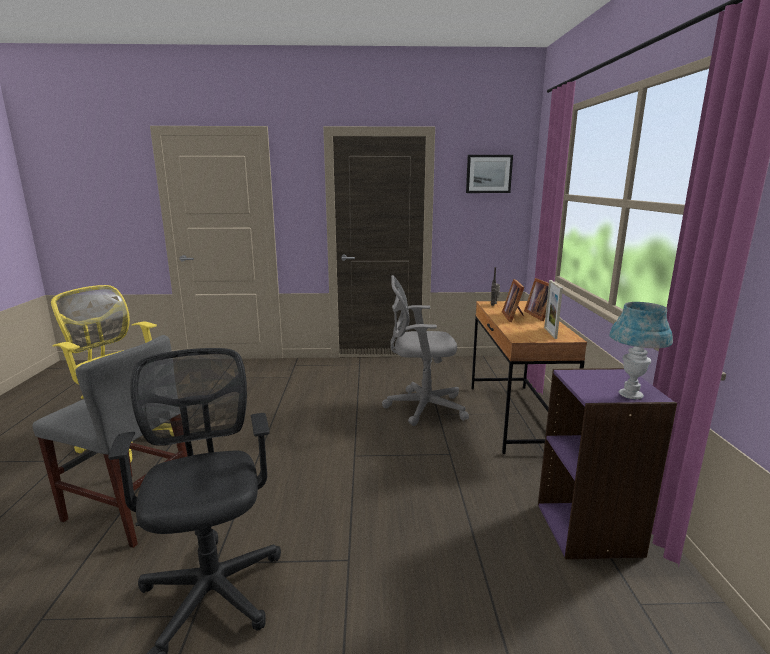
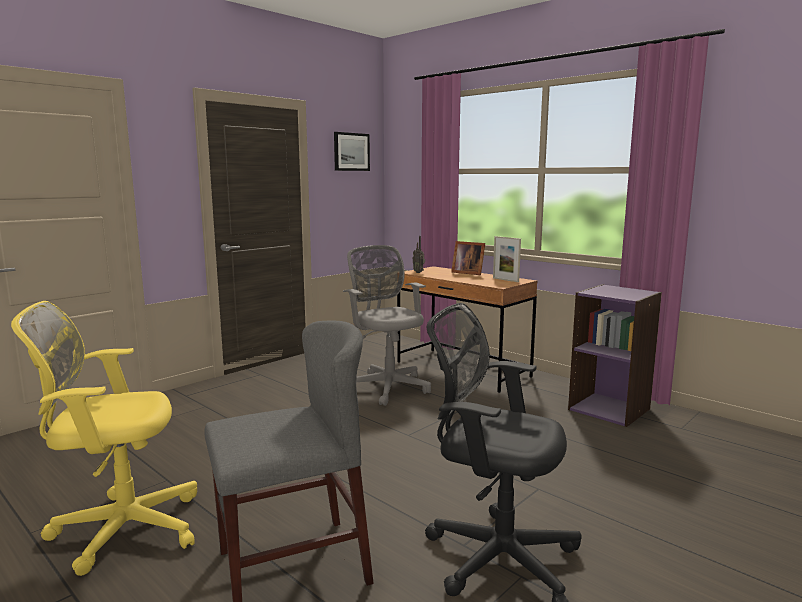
camera: 45 degrees left, 5 degrees down
grey office chair [382,275,469,426] -> grey office chair turned 105 degrees clockwise [343,245,431,406]
picture frame [502,279,524,322] -> none
blue table lamp [609,302,673,399] -> none

